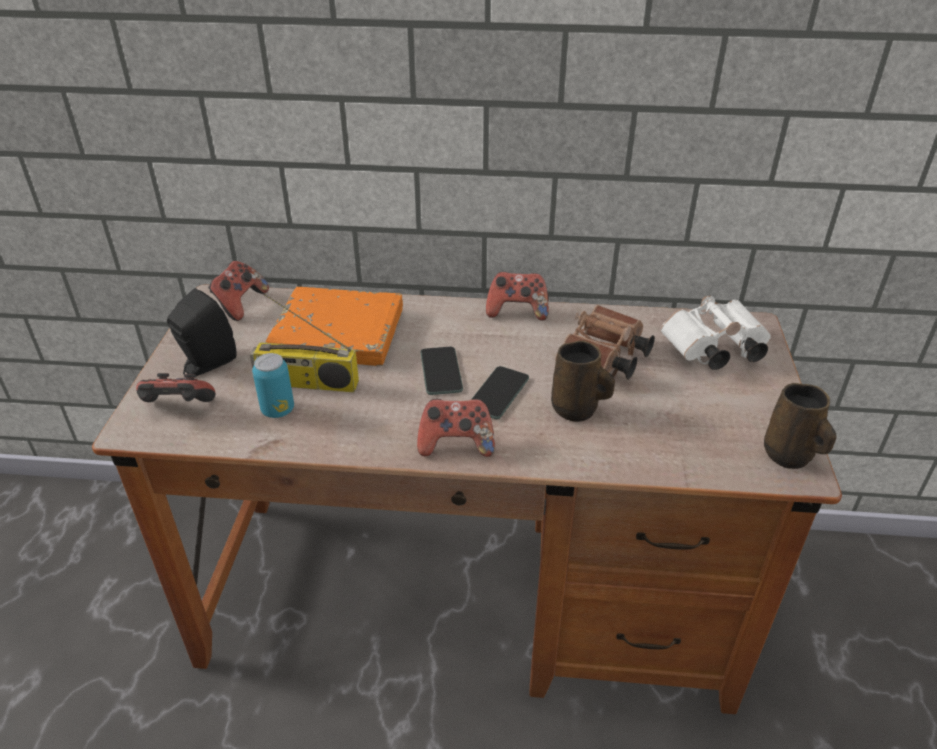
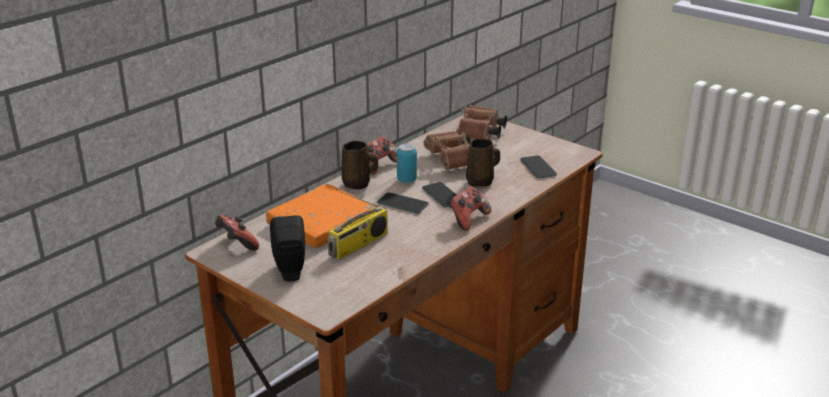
camera: 55 degrees left, 10 degrees down
game controller [136,373,215,402] -> none
can [252,353,294,418] -> can moved to [397,143,417,183]
white binoculars [661,296,771,370] -> brown binoculars [456,105,507,140]
brown mug [764,383,837,469] -> brown mug moved to [342,140,378,189]
none -> phone [520,155,557,178]

